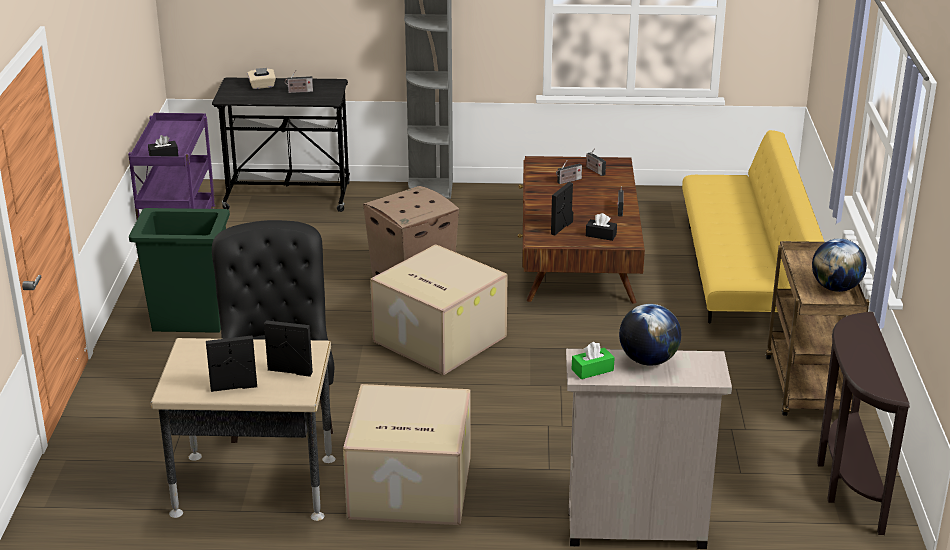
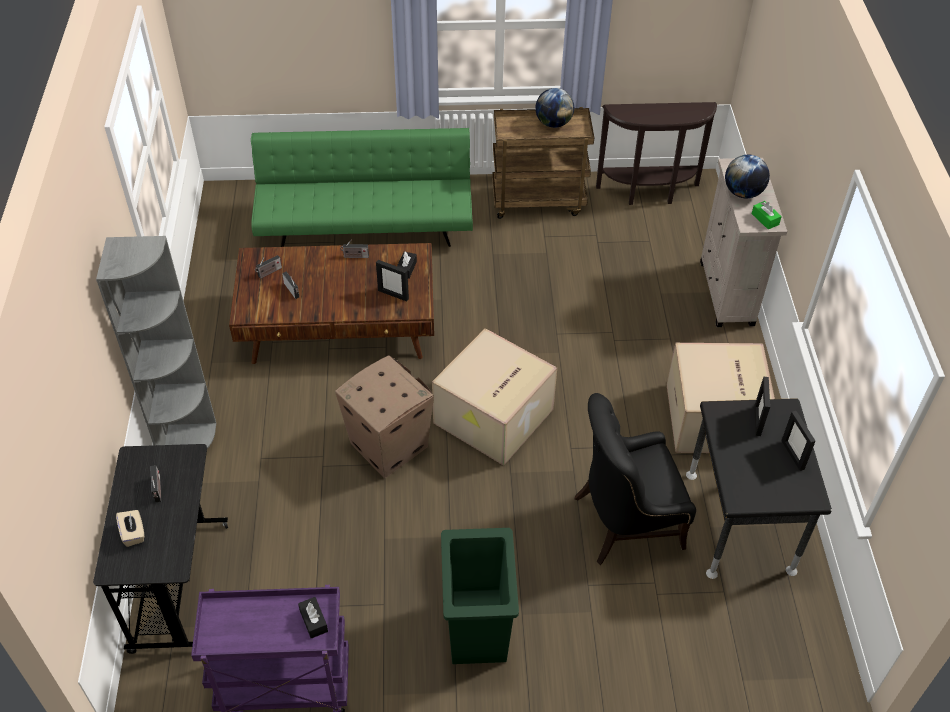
camera: 95 degrees left, 20 degrees up
beige desk [151,338,335,521] -> black desk [686,398,832,579]
yellow sofa [682,130,824,323] -> green sofa [251,128,473,247]

